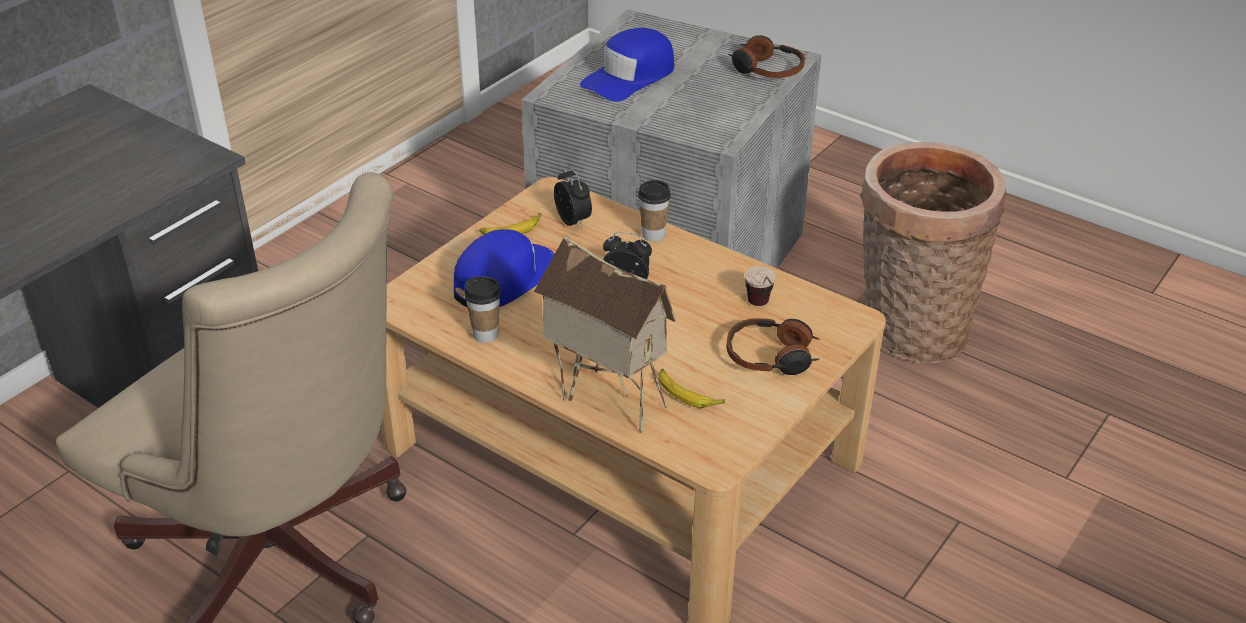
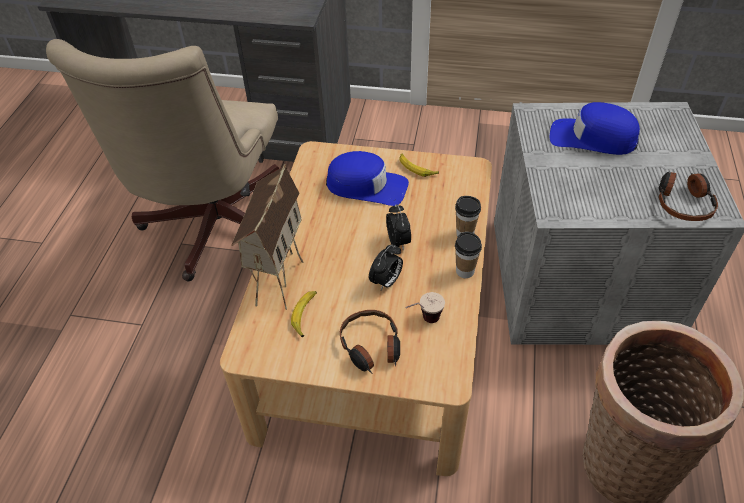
camera: 65 degrees right, 10 degrees up
cup [464,276,501,343] -> cup moved to [455,232,482,278]
alarm clock [554,167,592,229] -> alarm clock moved to [369,245,403,290]

